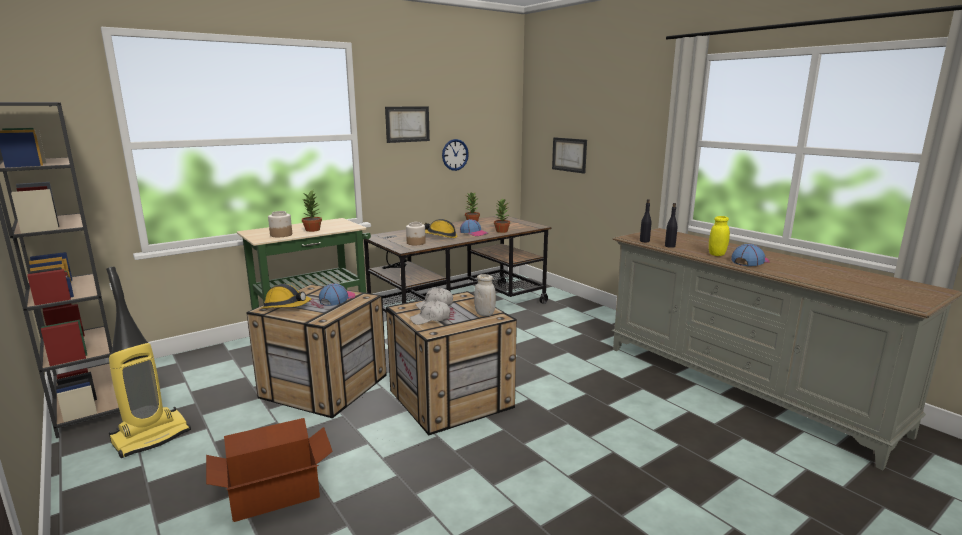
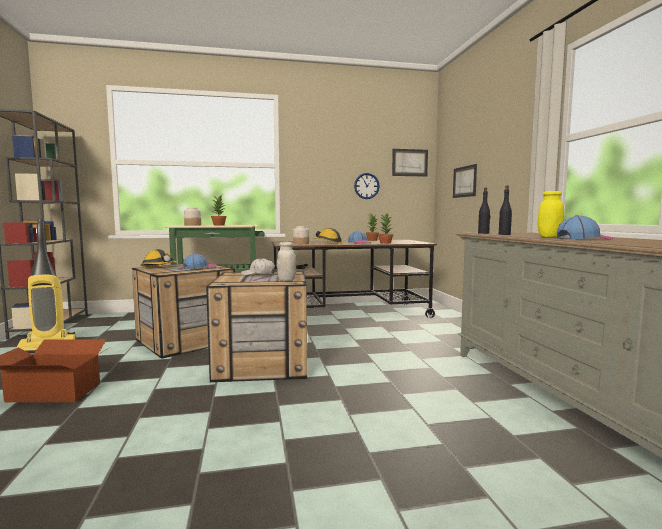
camera: 25 degrees right, 10 degrees down
picture [385,106,430,143] -> picture moved to [392,149,428,177]
white cap [410,300,450,325] -> none

